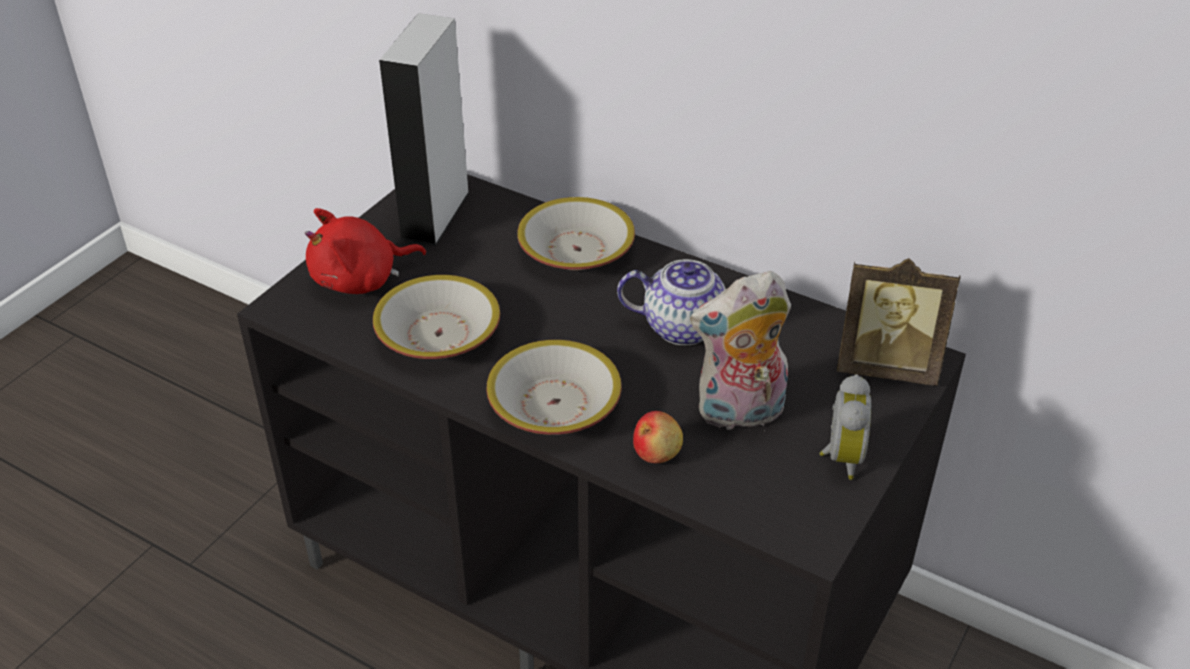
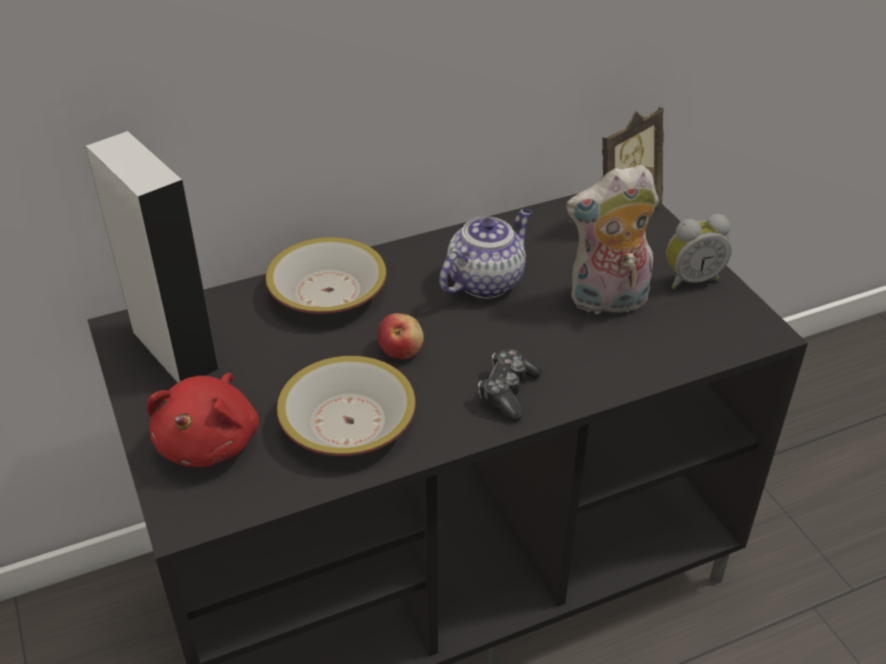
camera: 55 degrees left, 0 degrees up
bowl [486,340,622,435] -> game controller [478,349,542,421]
apple [633,411,683,463] -> apple moved to [377,313,424,359]
plush toy [690,271,791,431] -> plush toy turned 60 degrees clockwise [566,165,659,317]
alarm clock [819,374,871,480] -> alarm clock turned 120 degrees clockwise [666,214,732,289]

